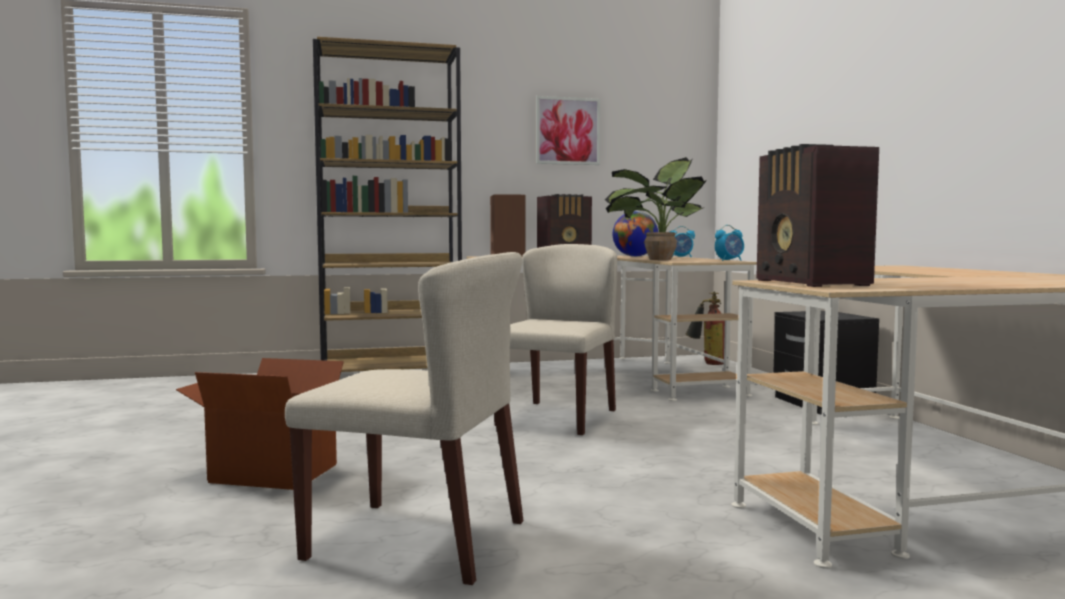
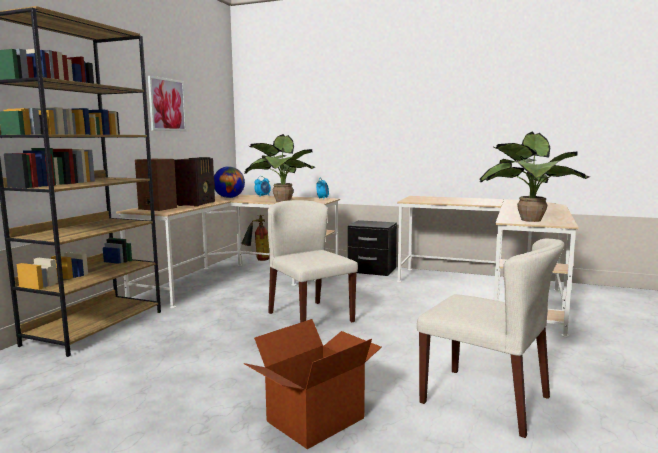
camera: 55 degrees left, 5 degrees up
beige chair [285,252,523,585] -> beige chair turned 75 degrees clockwise [417,238,565,438]
radio [756,144,879,287] -> potted plant [480,131,590,222]

